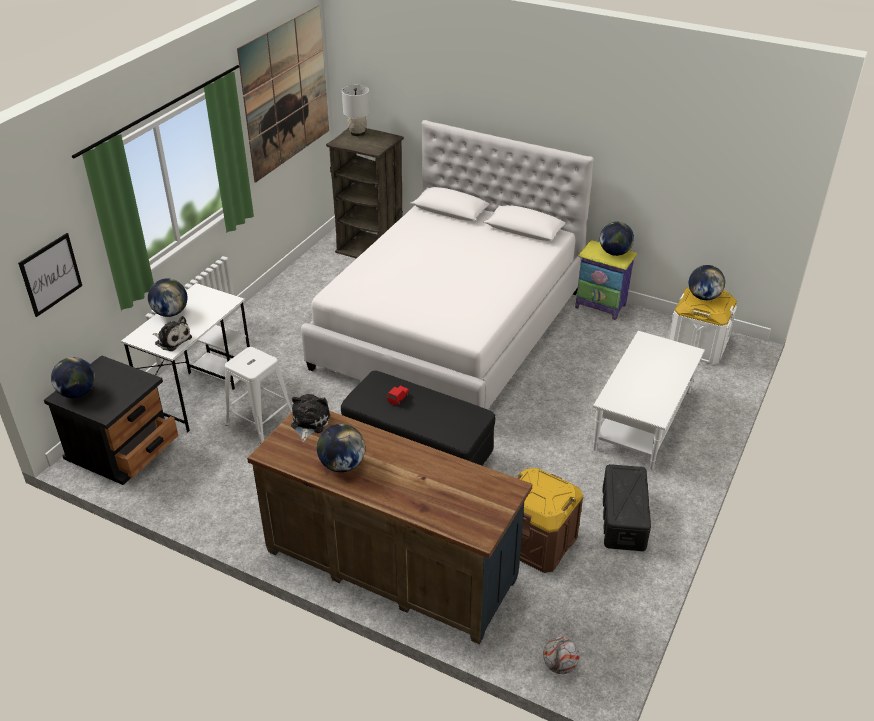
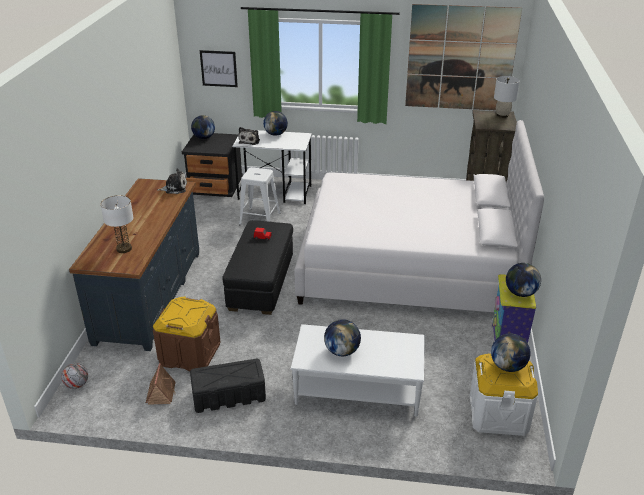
camera: 70 degrees right, 5 degrees down
globe [317,424,365,472] -> globe moved to [324,319,361,356]
none -> table lamp [100,195,133,253]
none -> toy house [146,363,176,405]

